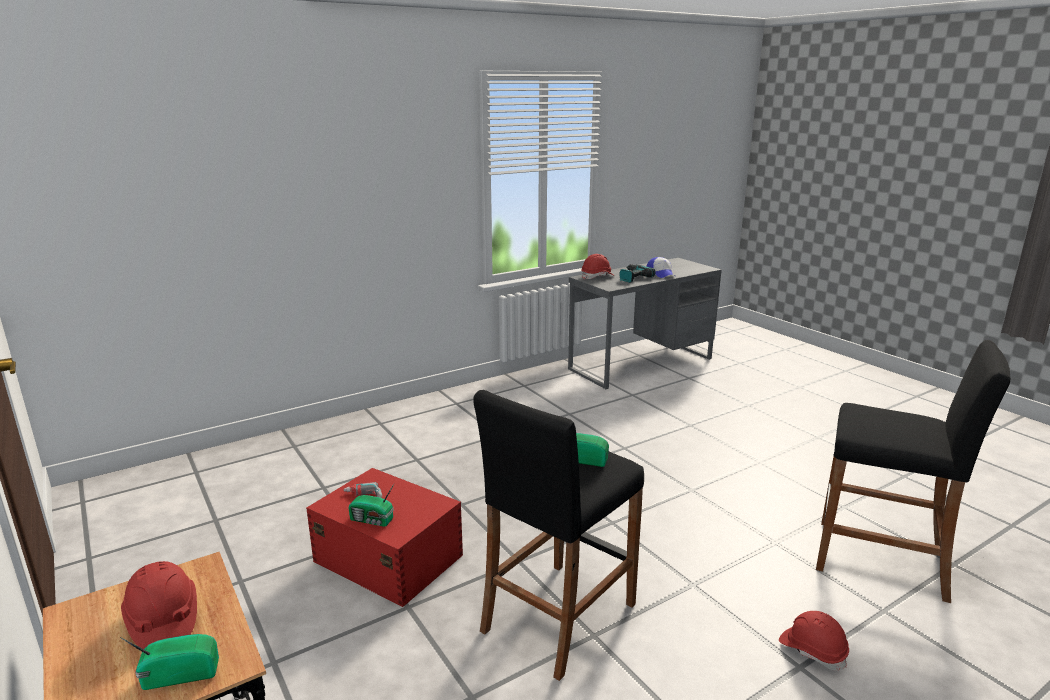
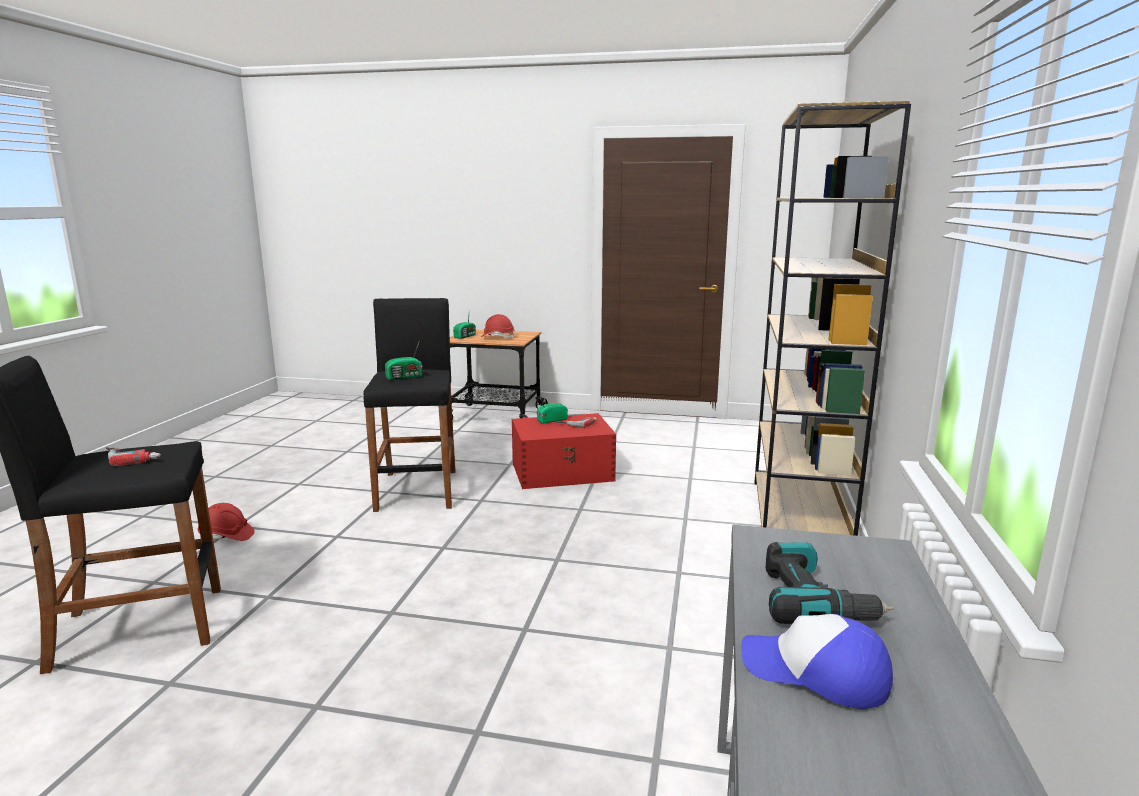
camera: 135 degrees right, 5 degrees down
red hard hat [581,254,613,279] -> none
none -> power drill [106,447,161,466]
none -> brown bookcase [754,101,911,536]

